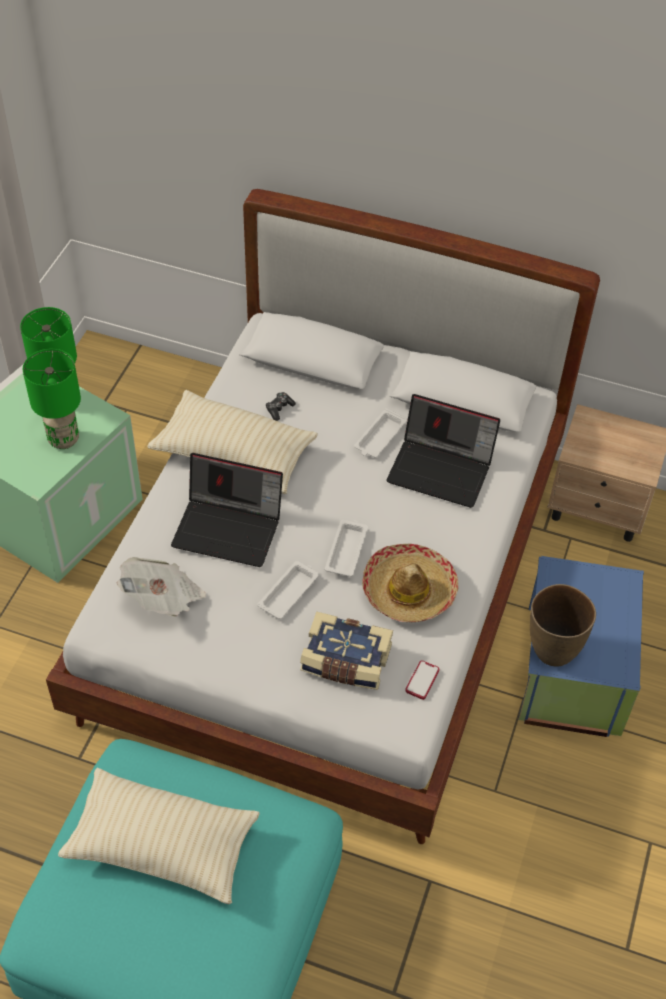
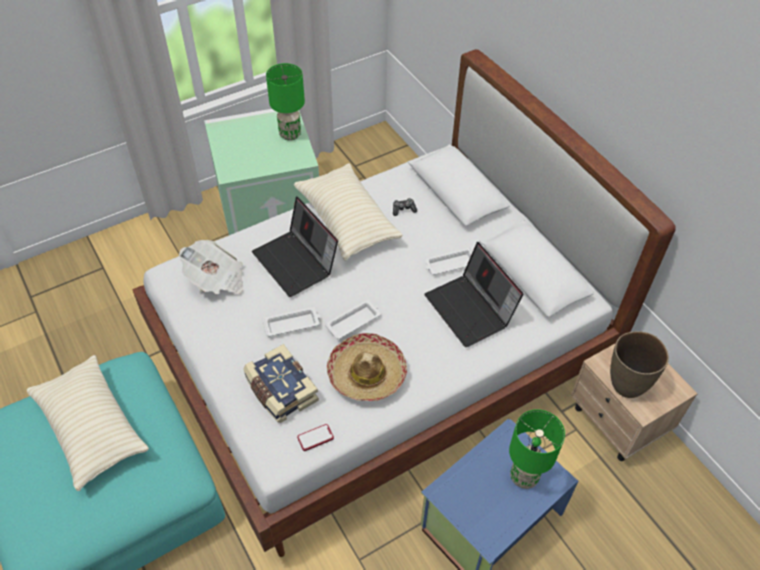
camera: 40 degrees right, 0 degrees up
green table lamp [23,349,81,449] -> green table lamp moved to [509,409,565,489]
brown vase [530,584,596,667] -> brown vase moved to [610,331,669,398]

